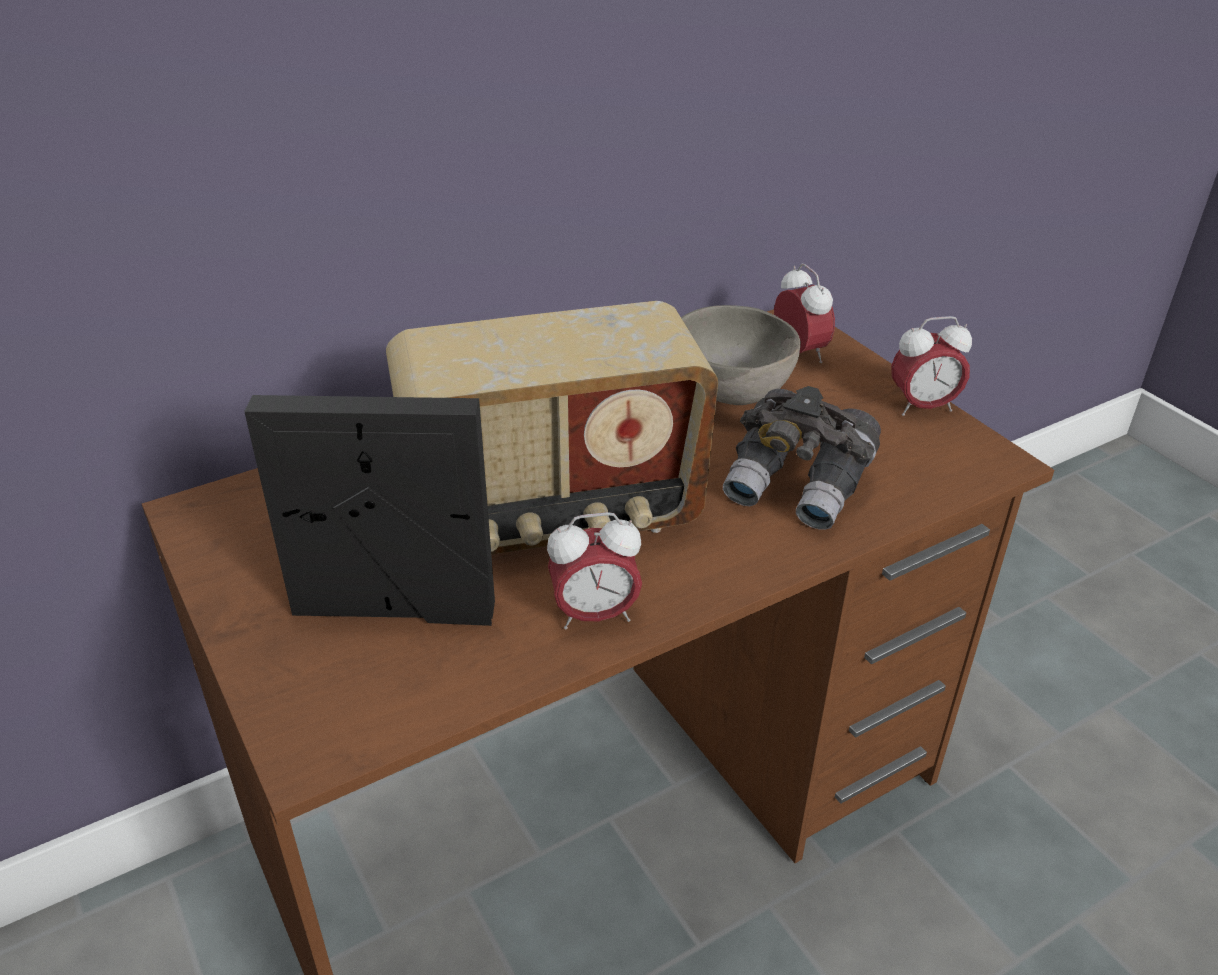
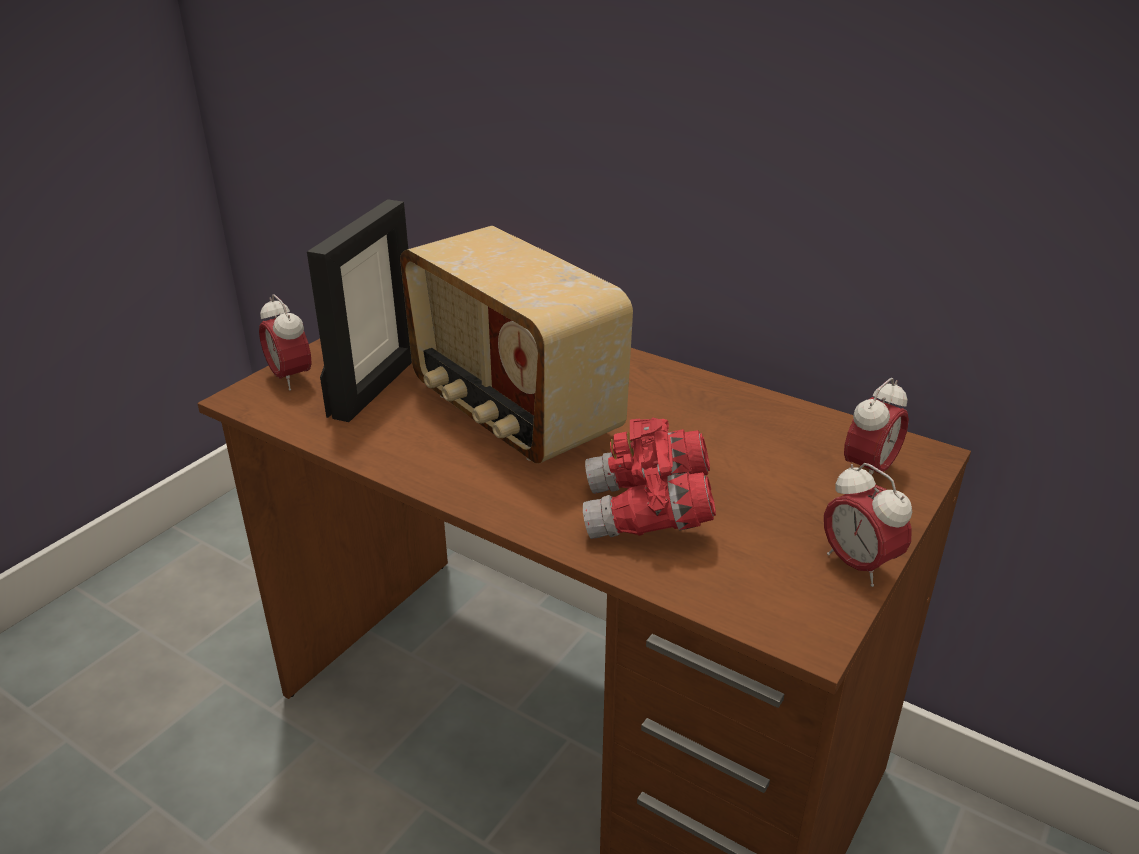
camera: 65 degrees right, 5 degrees down
picture frame [244,395,495,626] -> picture frame turned 45 degrees clockwise [307,199,412,422]
alarm clock [547,512,642,630] -> alarm clock moved to [259,294,312,391]
grey bowl [681,305,801,405] -> none
grey binoculars [723,386,881,530] -> red binoculars [583,417,716,539]

